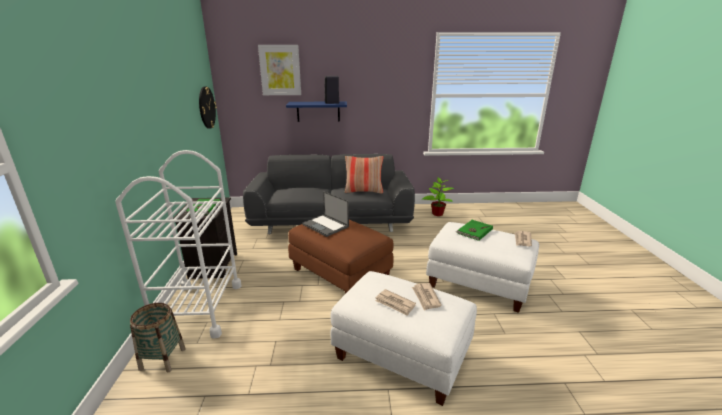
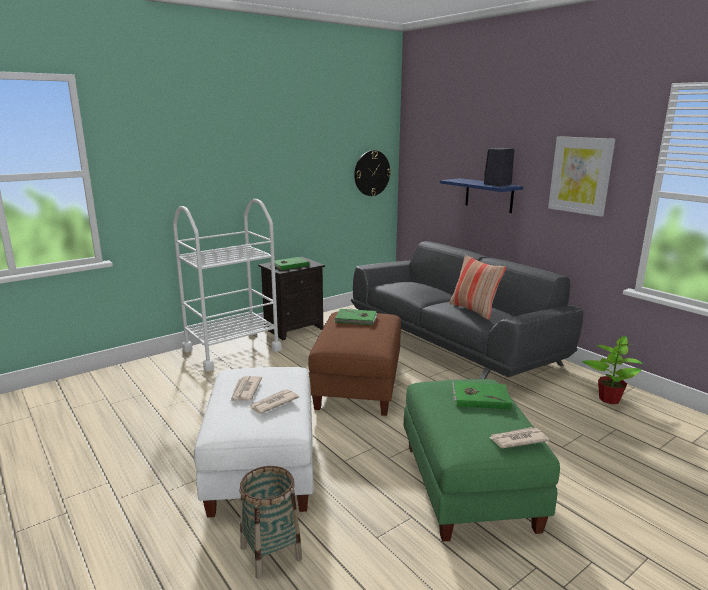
camera: 55 degrees right, 5 degrees down
basket [130,303,186,372] -> basket moved to [239,466,302,579]
picture [258,45,301,95] -> picture moved to [548,136,615,217]
laptop [302,191,349,237] -> green book [334,309,377,325]
white ottoman [426,222,539,313] -> green ottoman [404,379,560,542]

